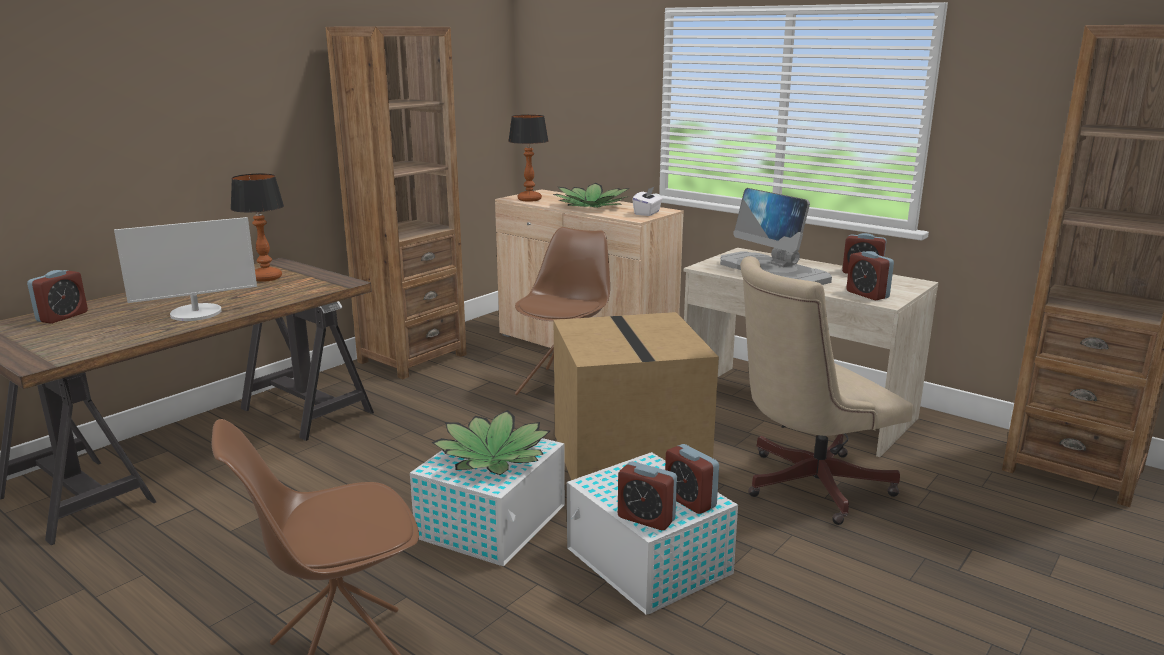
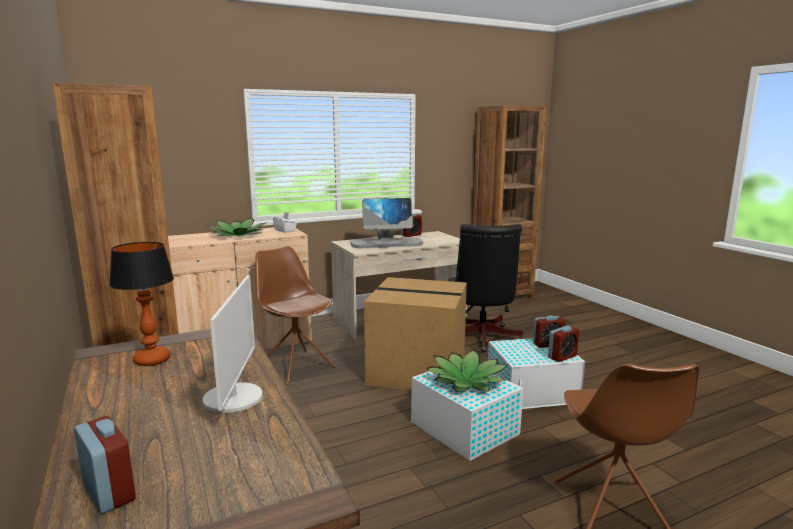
camera: 65 degrees left, 5 degrees down
table lamp [508,115,549,202] -> none
beige office chair [740,256,913,525] -> black office chair [449,224,523,353]
alarm clock [846,251,894,301] -> none

